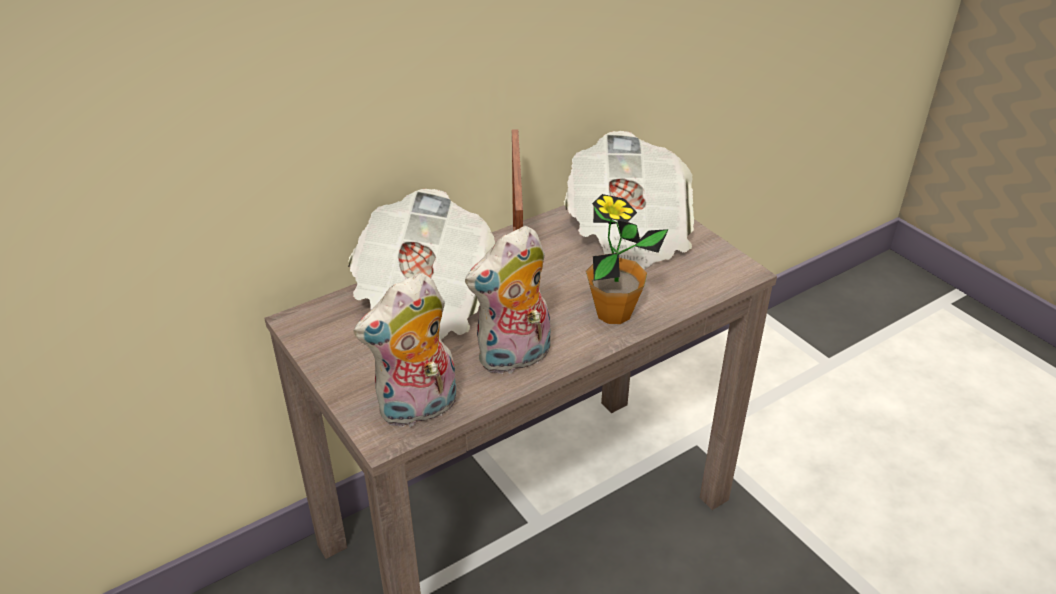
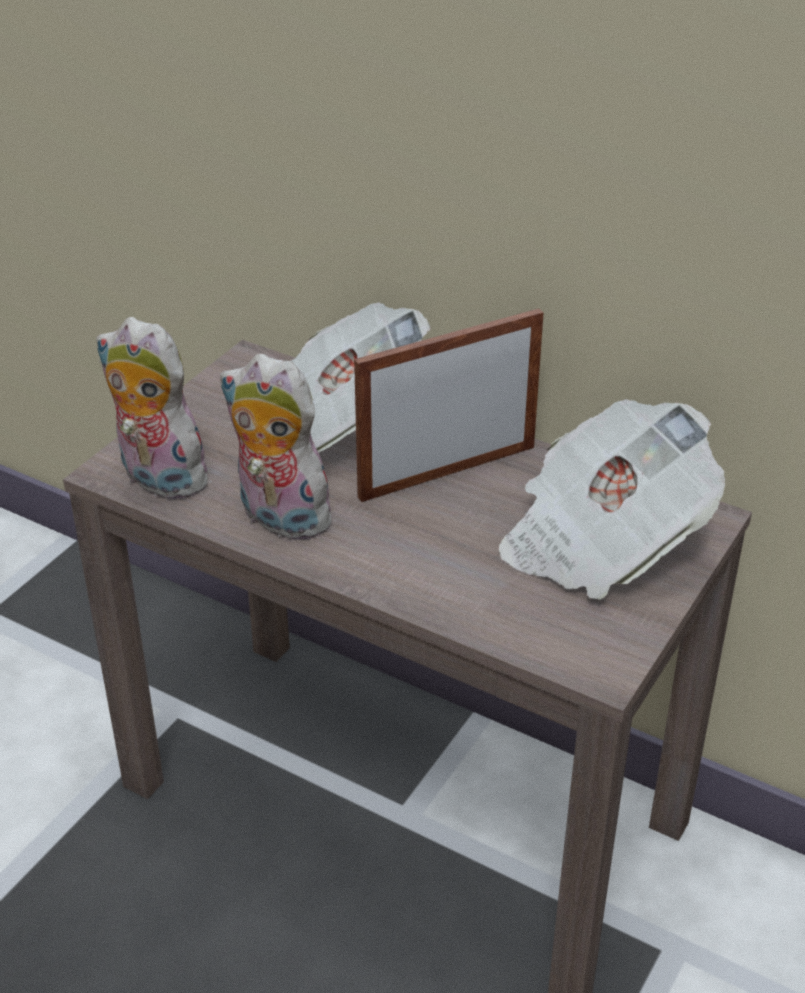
camera: 65 degrees right, 0 degrees up
potted plant [586,194,669,324] -> none

